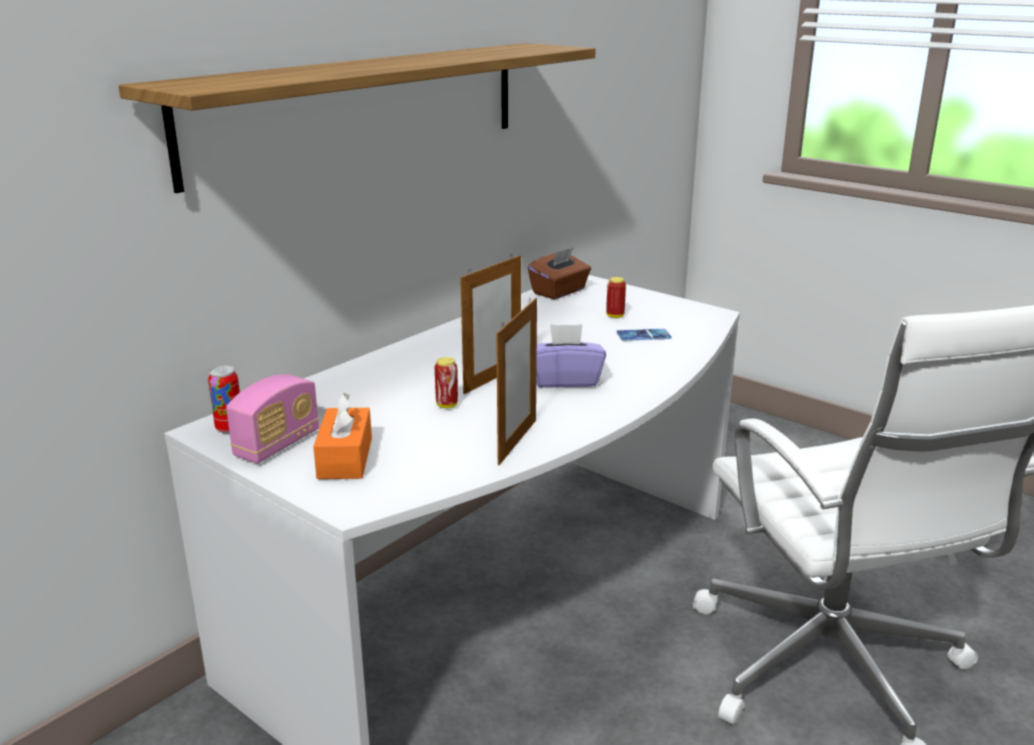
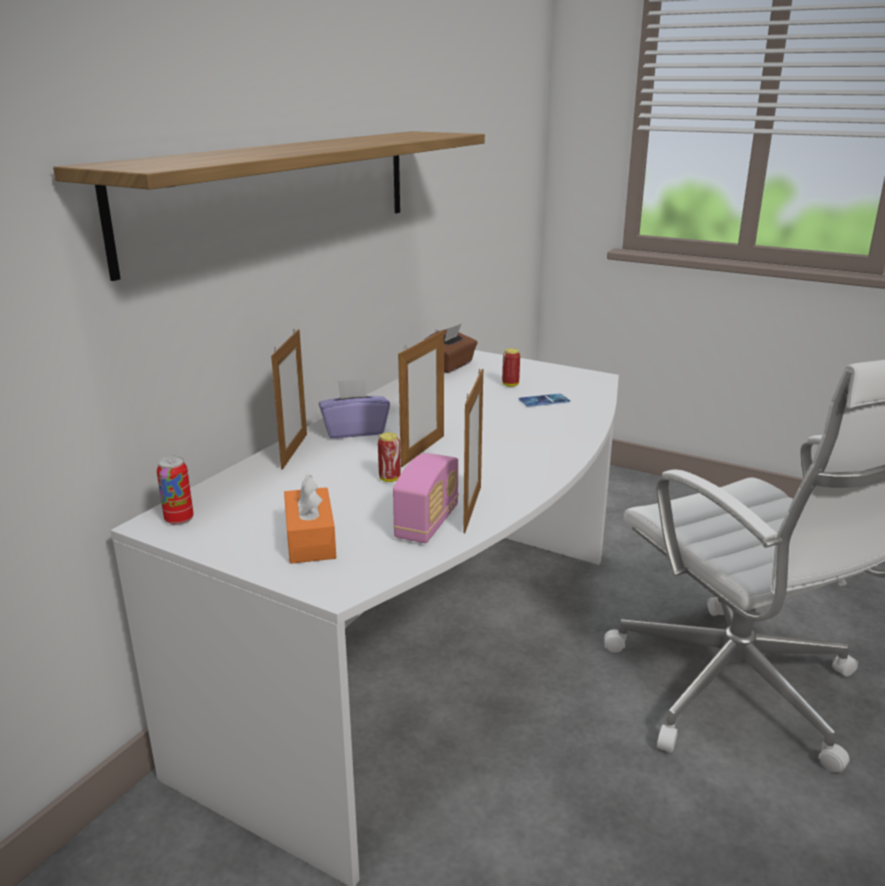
camera: 10 degrees left, 0 degrees up
radio [226,374,319,463] -> radio moved to [393,453,459,543]
purple tissue box [536,324,606,388] -> purple tissue box moved to [319,379,390,438]
none -> picture frame [271,329,307,470]

